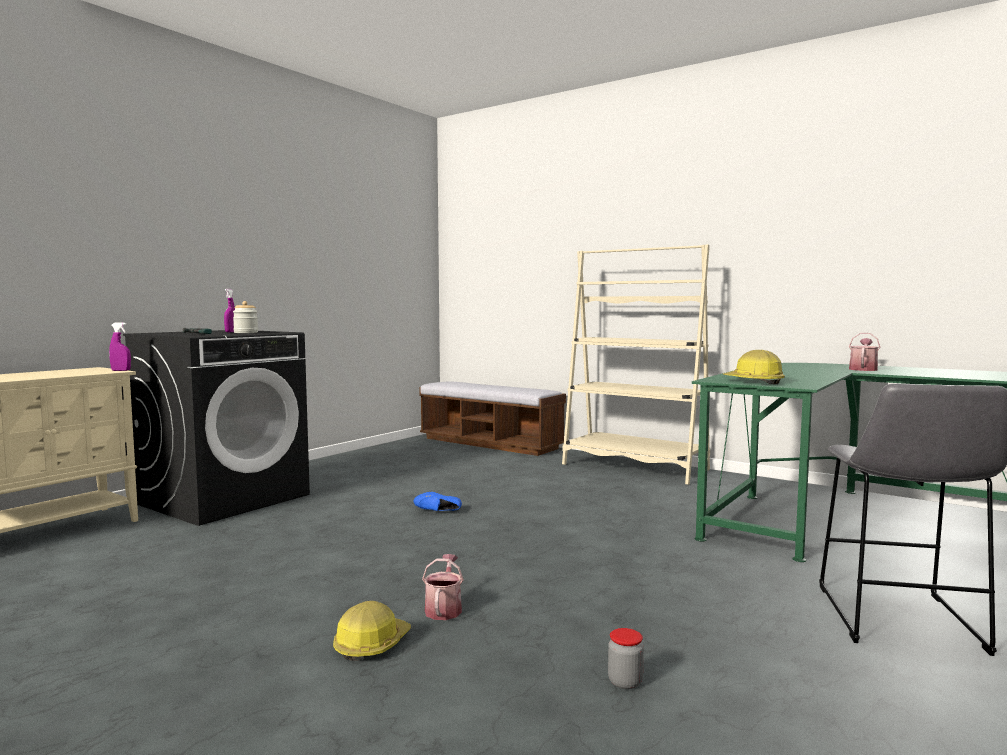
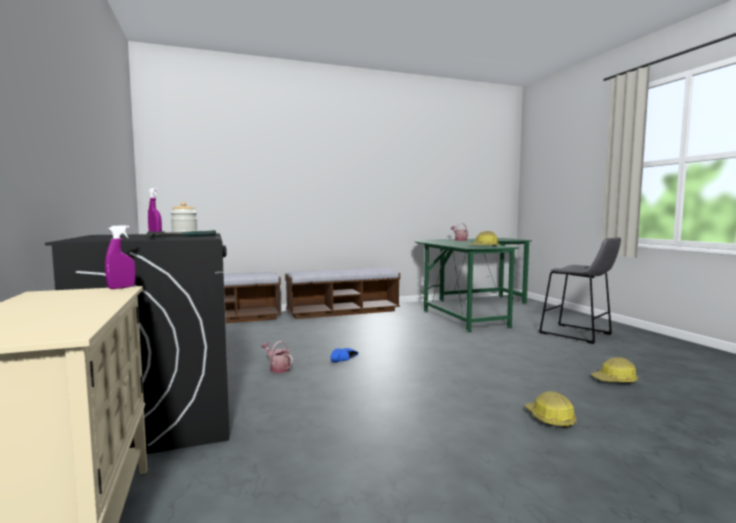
camera: 55 degrees left, 0 degrees up
watering can [422,554,464,620] -> watering can moved to [261,341,293,373]
beige bookcase [562,244,710,485] -> bench [285,268,400,319]
jar [608,628,644,689] -> hard hat [591,357,638,382]

